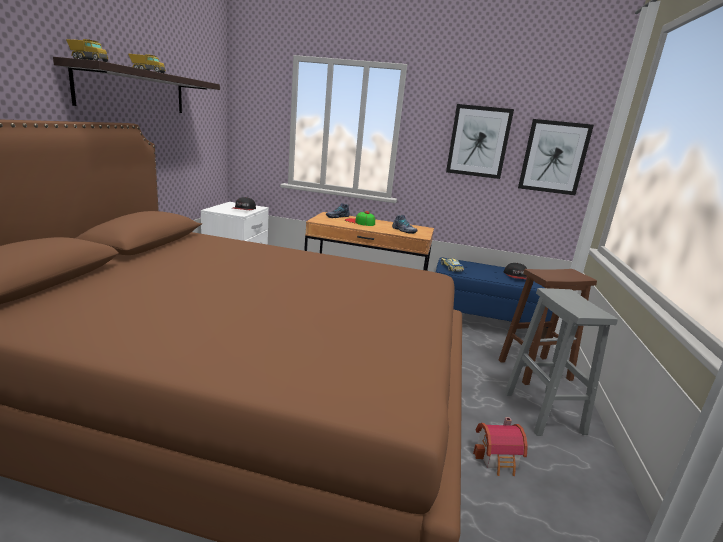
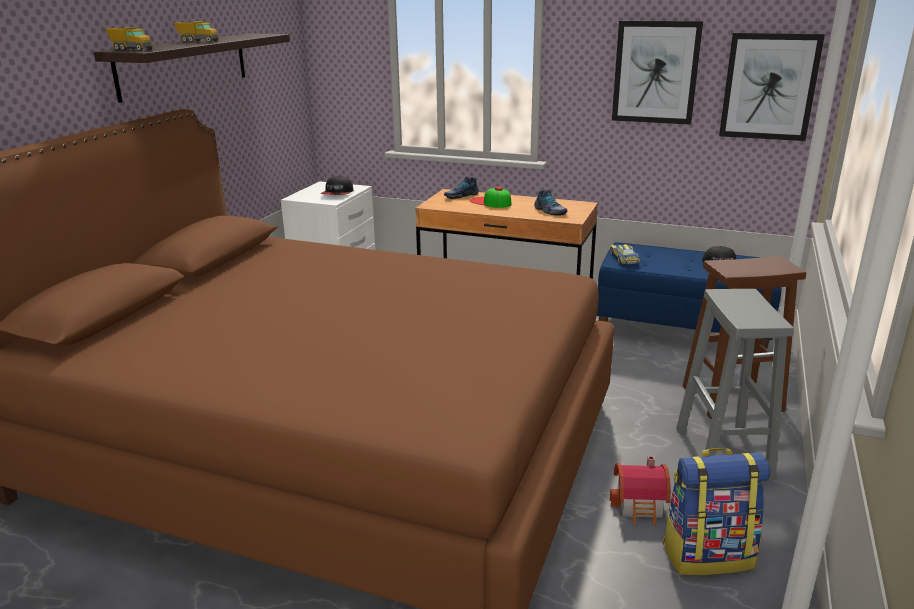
camera: 10 degrees right, 5 degrees up
none -> backpack [663,448,770,575]

